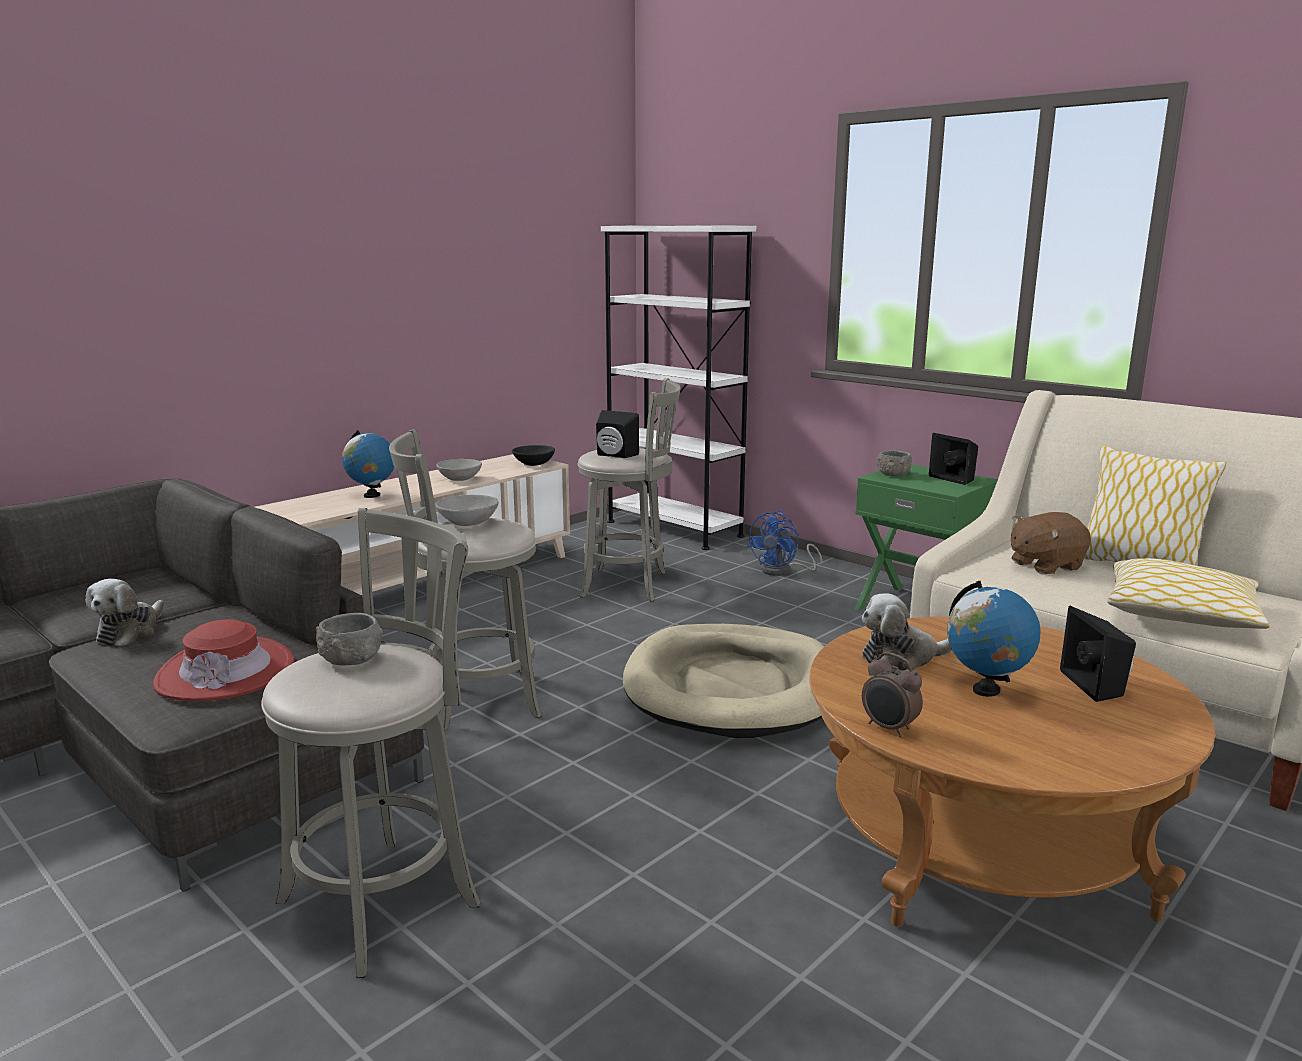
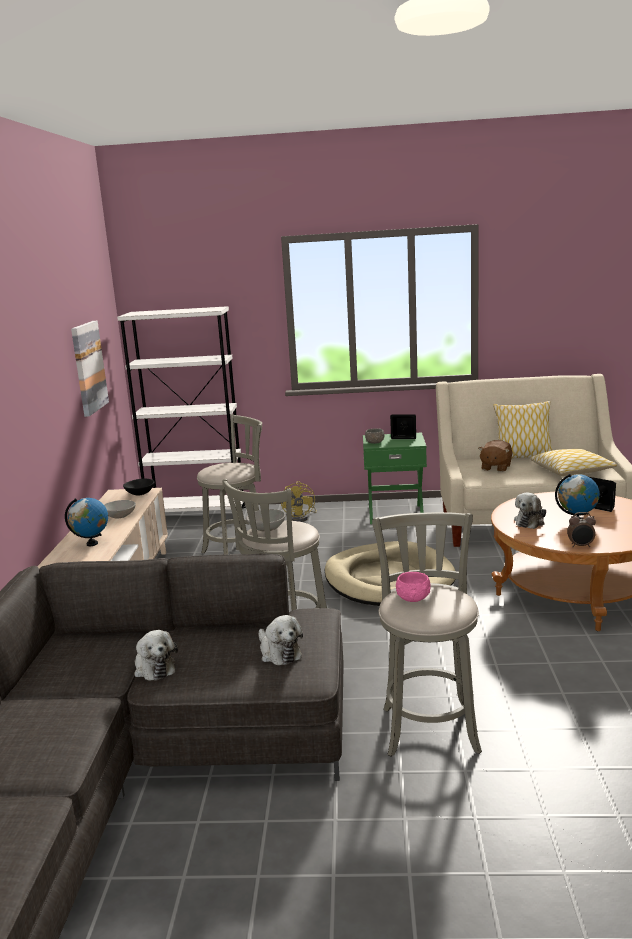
camera: 40 degrees left, 0 degrees up
red hat [153,619,295,701] -> plush toy [259,615,303,665]
grey bowl [316,613,383,666] -> pink bowl [396,572,431,602]
black speaker [596,410,639,458] -> none
blue fan [747,511,822,576] -> yellow fan [281,481,317,522]
none -> picture [71,321,109,417]

